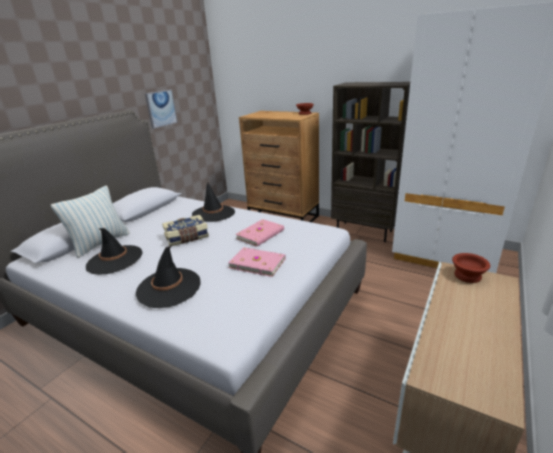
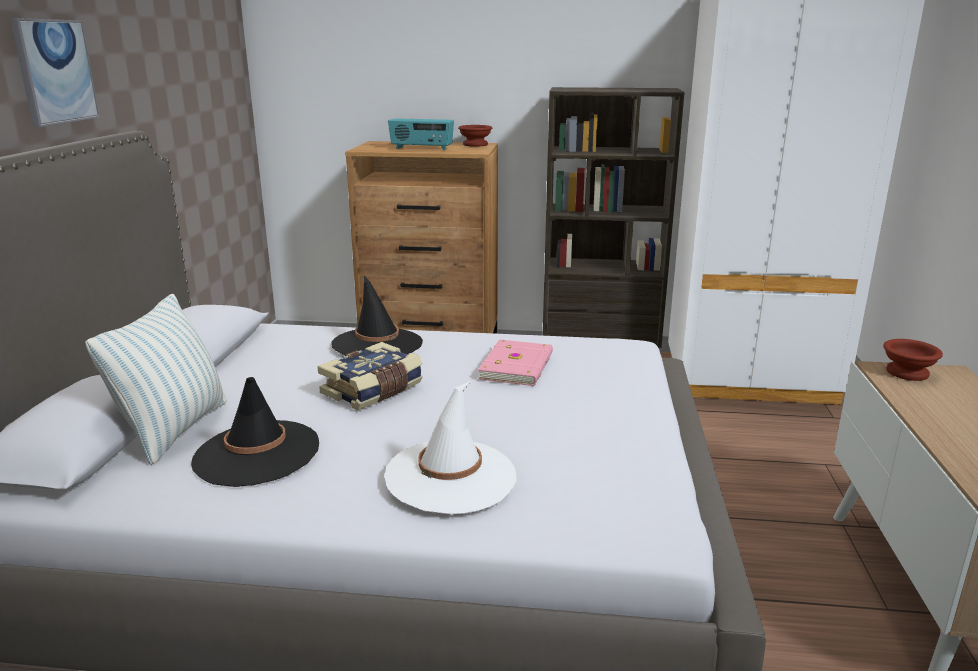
camera: 25 degrees left, 5 degrees down
black hat [136,246,200,308] -> white hat [384,381,517,514]
picture [145,90,178,129] -> picture moved to [10,18,100,127]
pink book [228,247,286,277] -> none
none -> radio [388,118,454,150]

